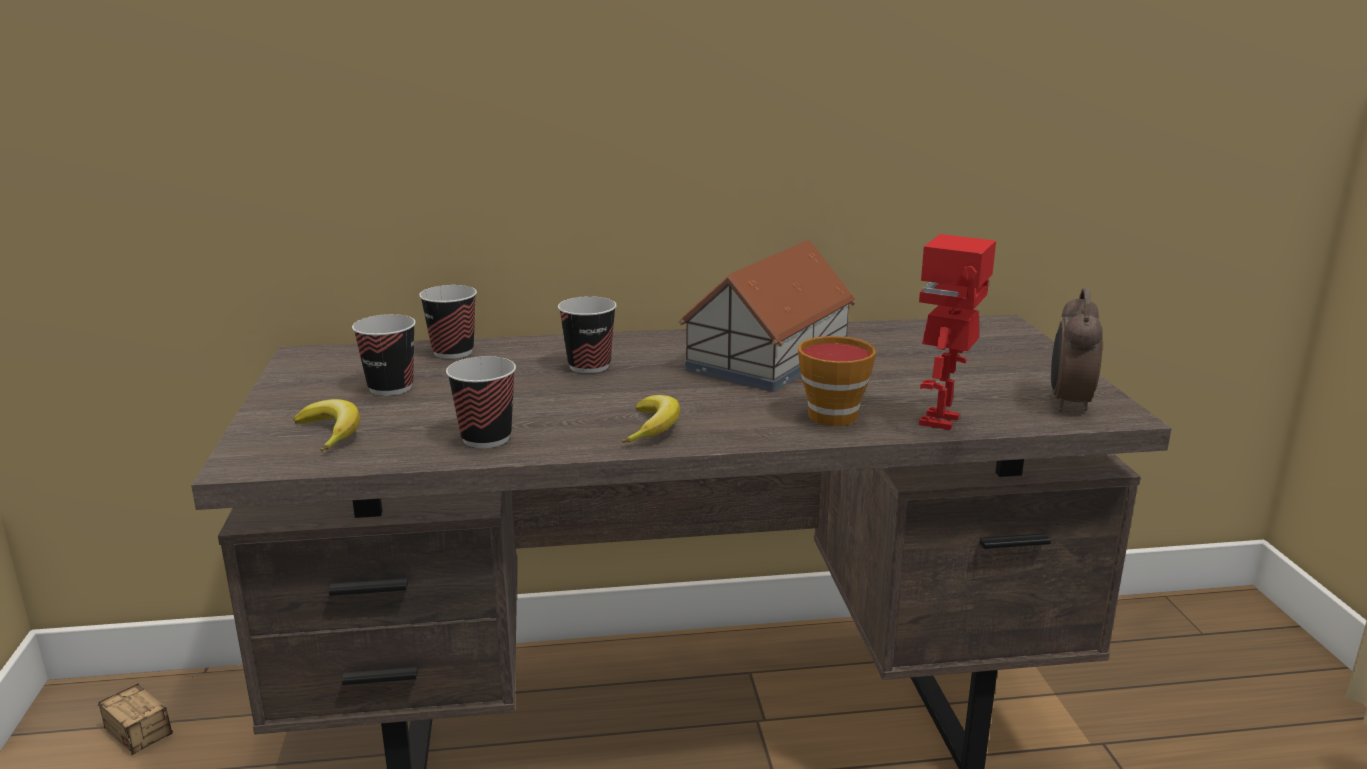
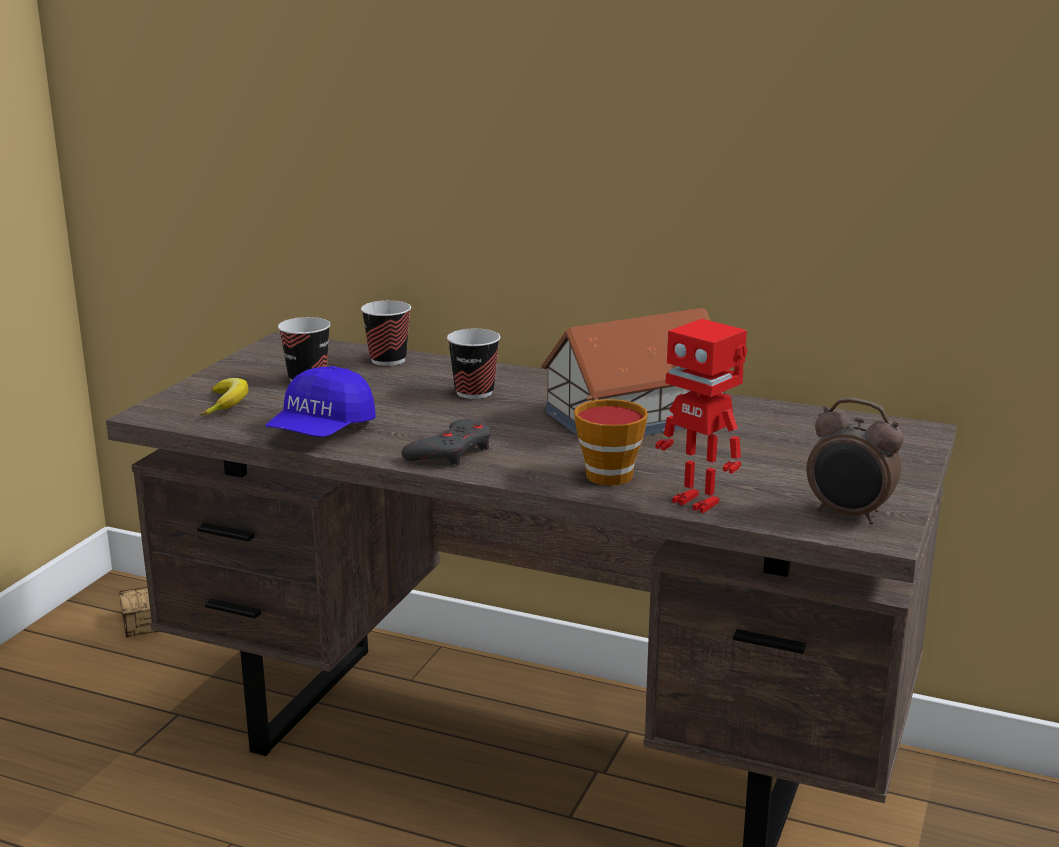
camera: 30 degrees right, 0 degrees up
cup [446,356,516,448] -> blue cap [265,366,376,437]
banana [622,395,680,443] -> grey game controller [401,419,491,465]
toy robot [919,234,996,430] -> toy robot turned 105 degrees counterclockwise [655,319,747,513]
alarm clock [1051,289,1103,412] -> alarm clock turned 105 degrees counterclockwise [806,398,904,524]

